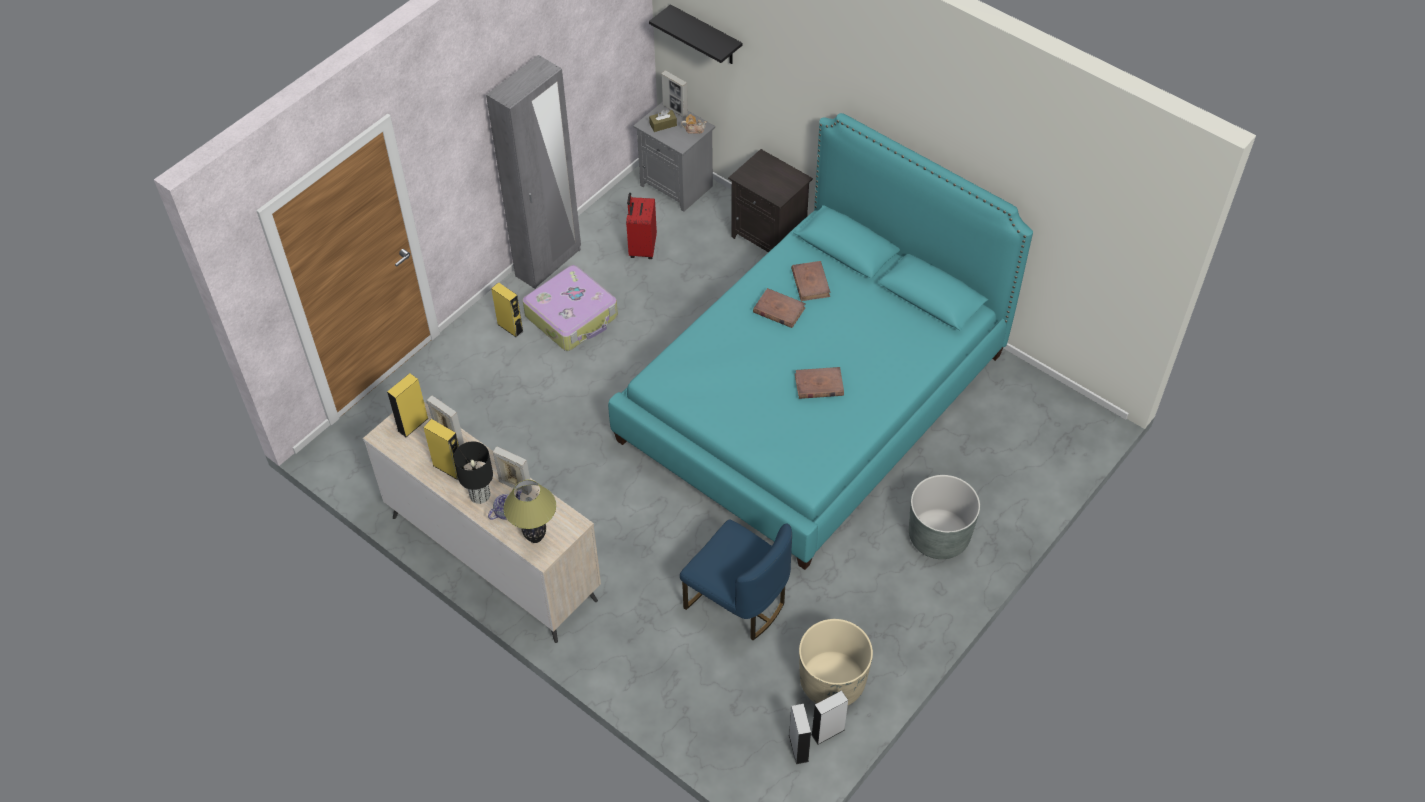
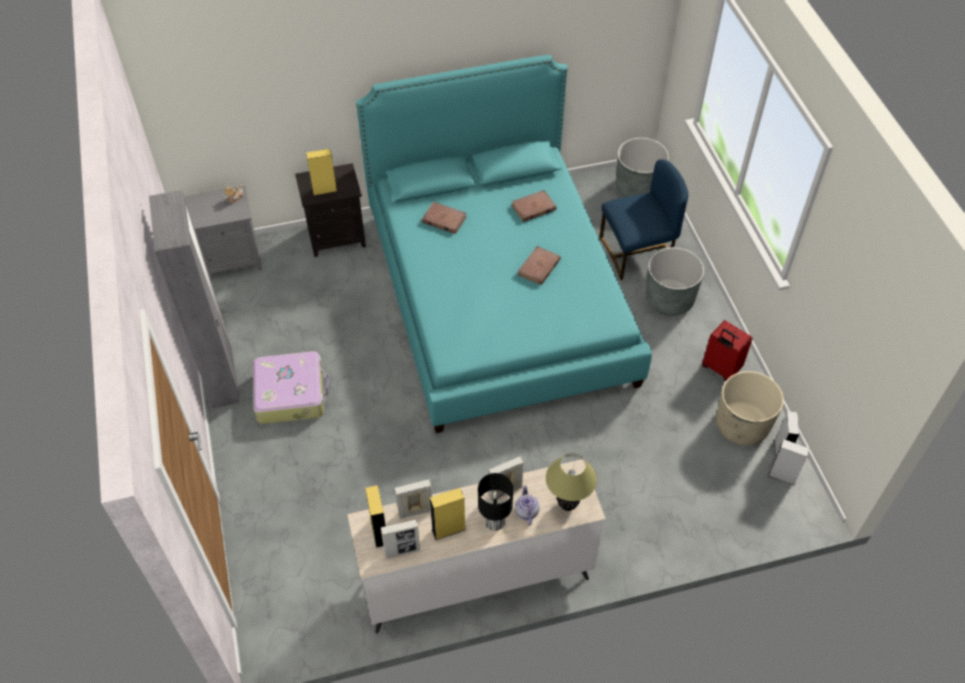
camera: 55 degrees left, 0 degrees up
yellow speaker [491,282,524,337] -> yellow speaker moved to [306,149,337,196]
red suitcase [626,193,657,259] -> red suitcase moved to [702,320,752,381]
black shelf [649,4,742,64] -> none
brown tissue box [649,110,677,132] -> none
picture frame [662,70,688,117] -> picture frame moved to [381,519,420,558]
blue chair [680,519,792,640] -> blue chair moved to [600,159,689,280]
brown book [753,288,806,328] -> brown book moved to [511,190,557,222]
none -> grey planter [616,138,669,197]

